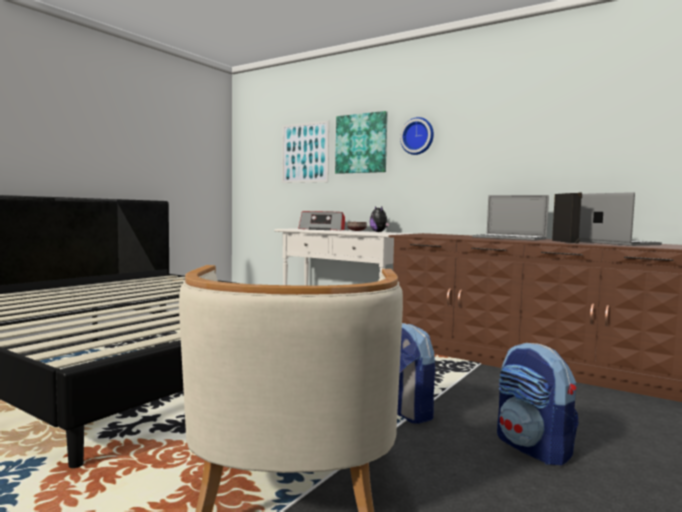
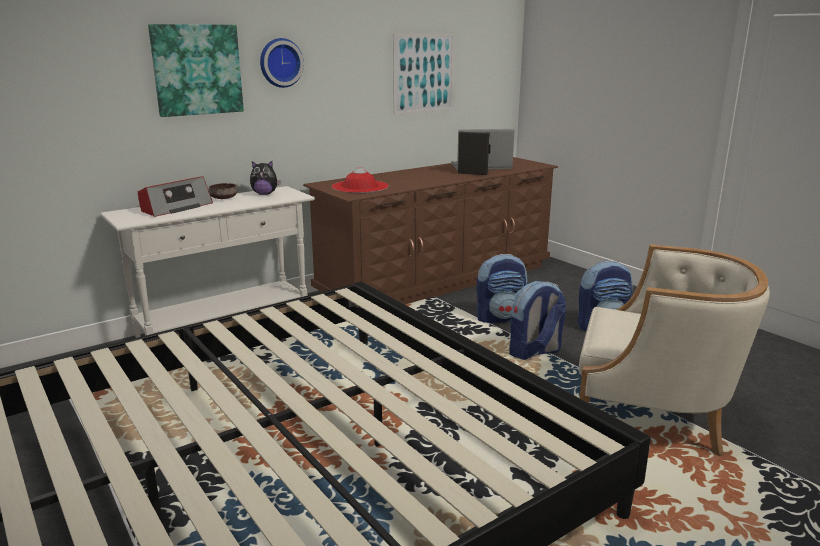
camera: 70 degrees left, 15 degrees up
picture [282,121,329,183] -> picture moved to [393,33,455,115]
laptop [472,195,549,241] -> none
none -> red hat [331,168,389,193]
none -> backpack [477,254,527,323]

